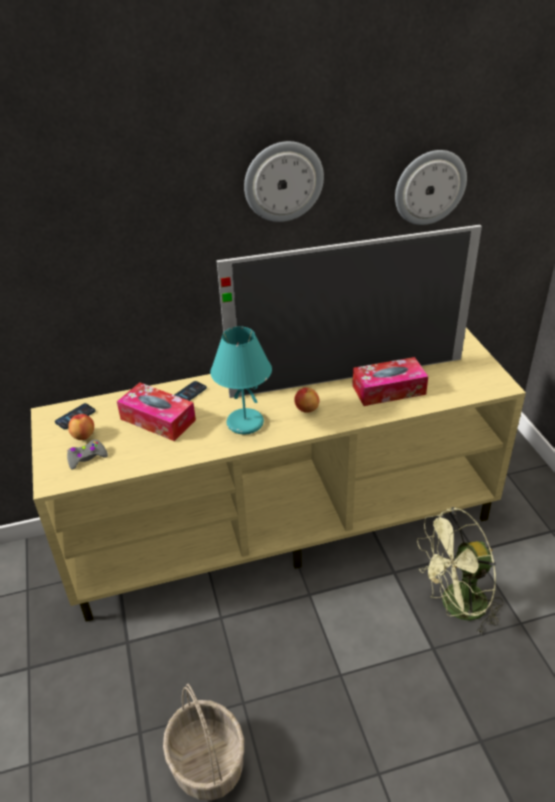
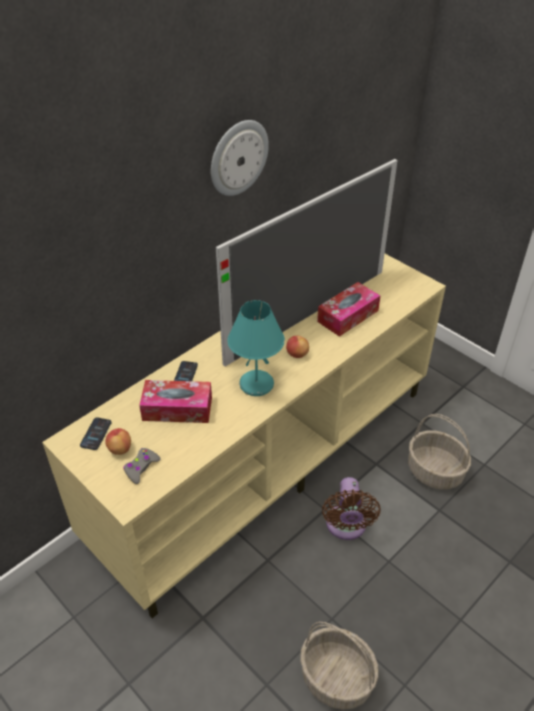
camera: 30 degrees left, 5 degrees up
wall clock [395,150,467,225] -> none
green fan [417,507,503,636] -> basket [408,414,471,490]
none -> brown fan [322,477,381,540]

